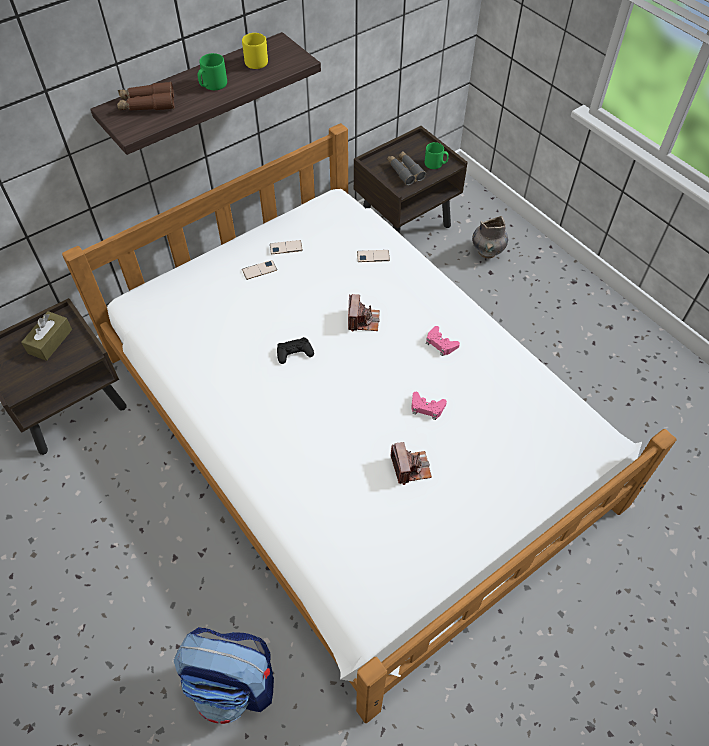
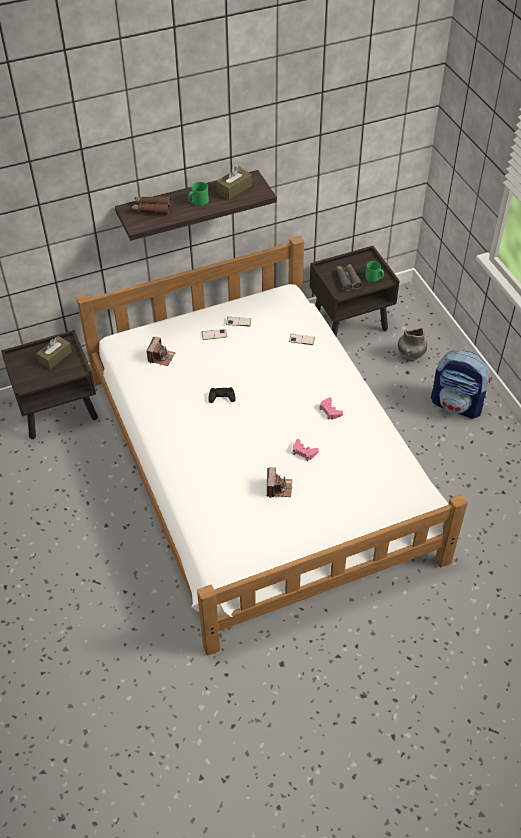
camera: 15 degrees right, 5 degrees down
backpack [174,627,274,724] -> backpack moved to [431,350,492,419]
yellow mug [242,33,268,69] -> brown tissue box [216,165,252,200]
camera [348,294,380,332] -> camera moved to [146,336,175,366]

